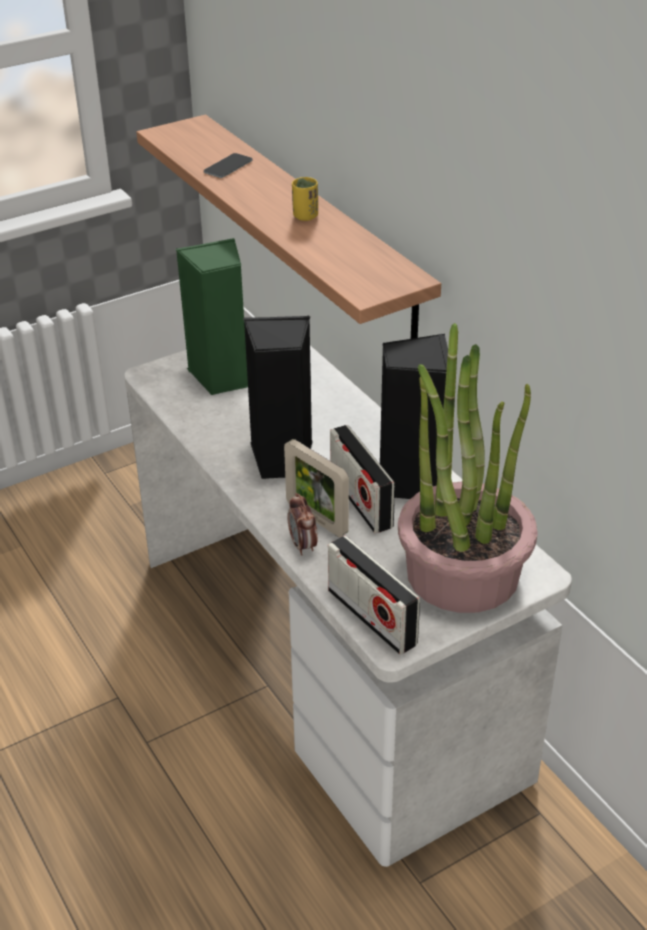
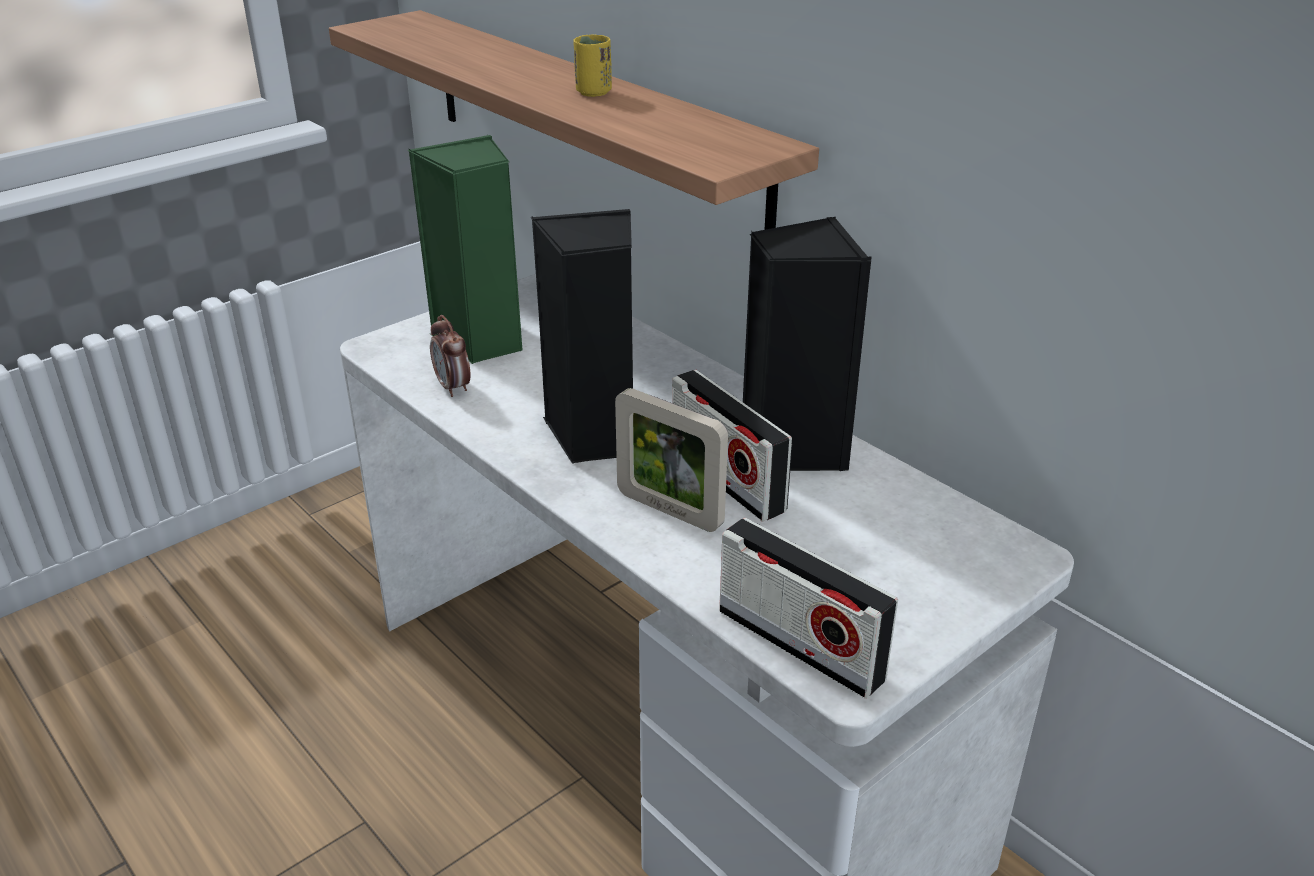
camera: 10 degrees left, 5 degrees down
phone [204,153,252,178] -> none
alarm clock [287,493,317,556] -> alarm clock moved to [430,315,470,397]
potted plant [398,323,538,613] -> none

